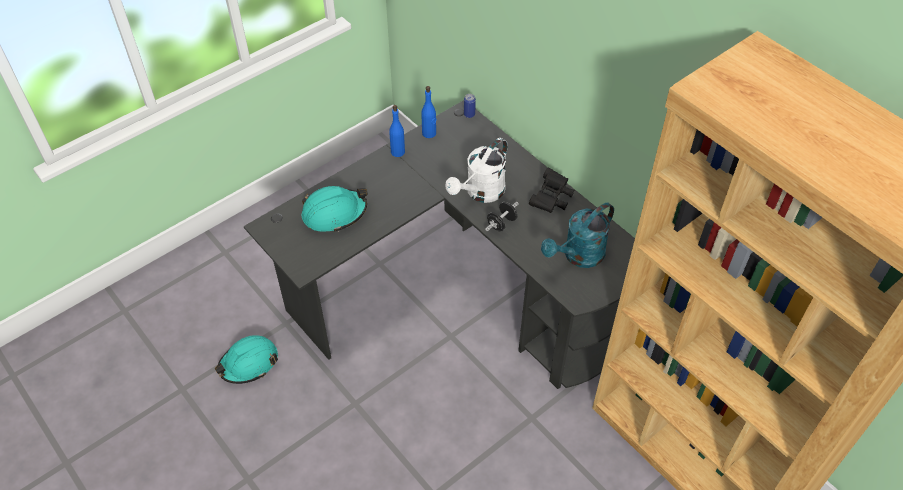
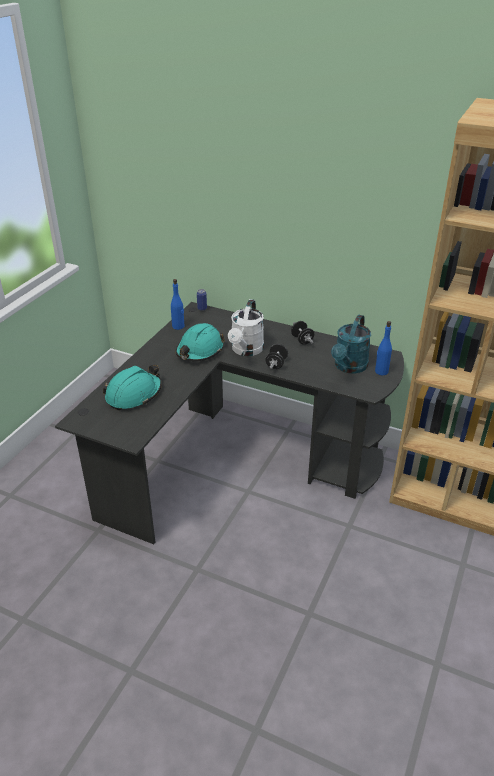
camera: 25 degrees left, 15 degrees down
turquoise hard hat [215,335,278,384] -> turquoise hard hat moved to [175,323,225,361]
blue bottle [389,105,405,157] -> blue bottle moved to [375,321,392,375]
black binoculars [529,168,574,213] -> black dumbbell [291,321,314,345]

